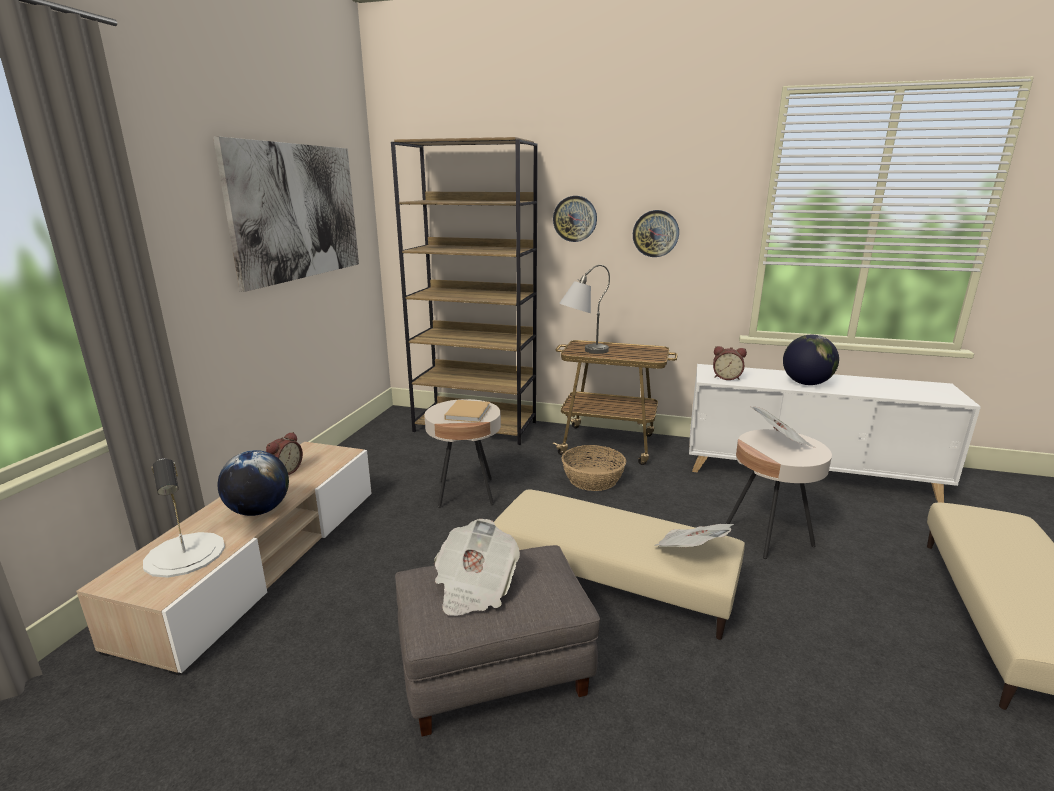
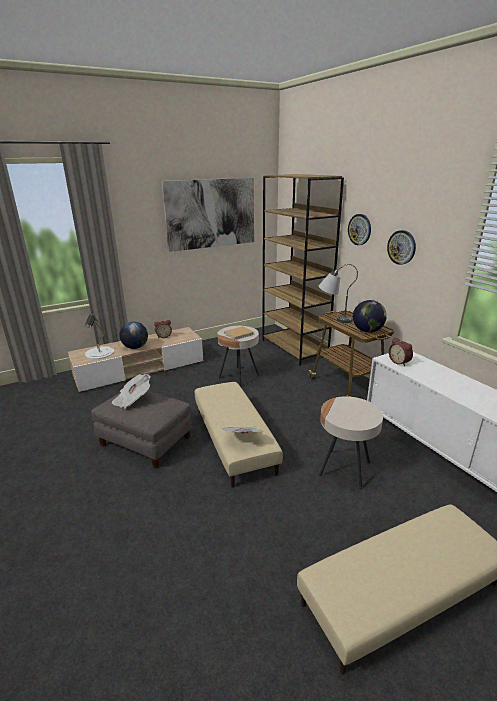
camera: 45 degrees right, 5 degrees up
basket [562,445,626,491] -> none
newspaper [751,406,816,448] -> none
globe [783,335,839,385] -> globe moved to [353,300,387,333]

